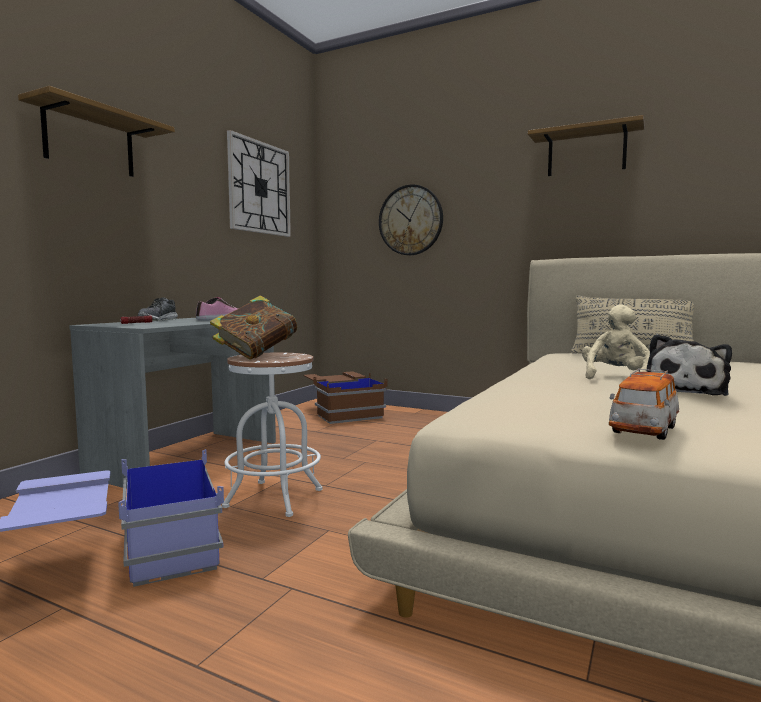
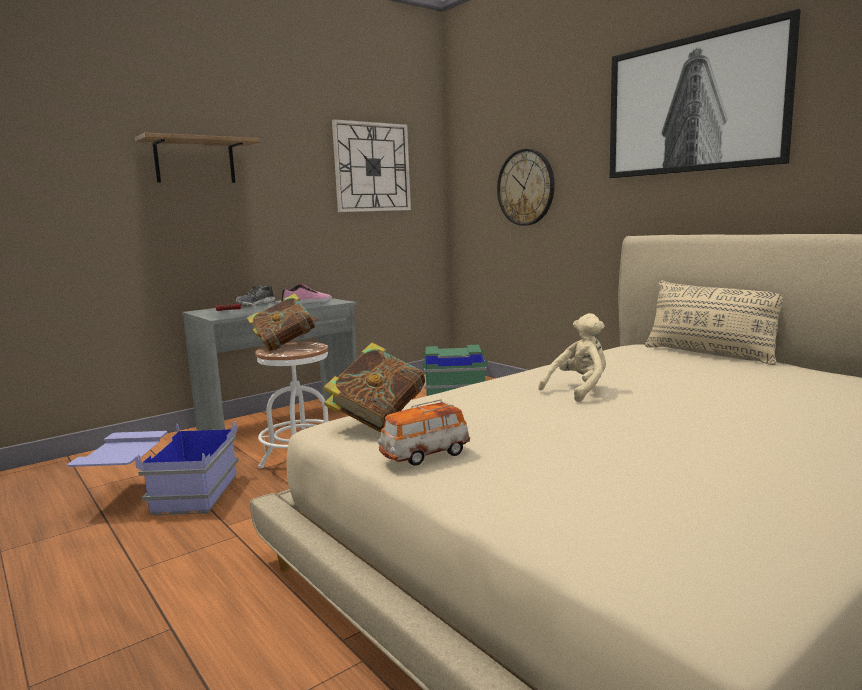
camera: 25 degrees right, 5 degrees up
brown storage box [304,372,387,424] -> green storage box [423,345,488,396]
shelf [528,115,645,176] -> picture [609,9,801,178]
plush toy [646,334,732,396] -> none
none -> book [324,342,425,432]

